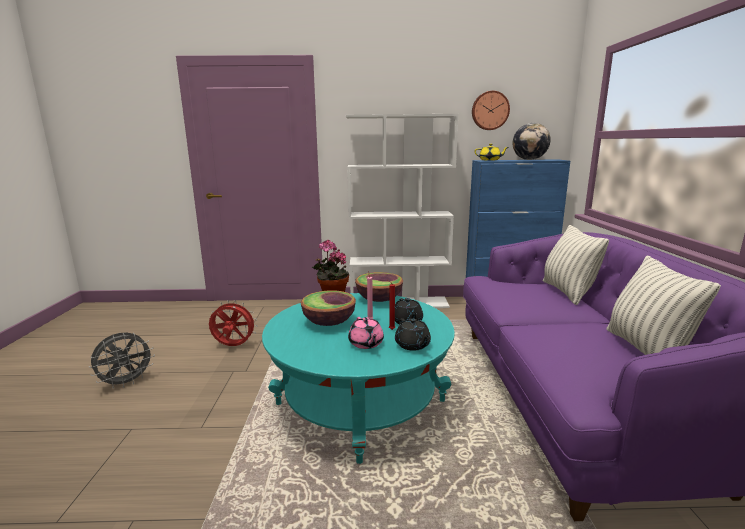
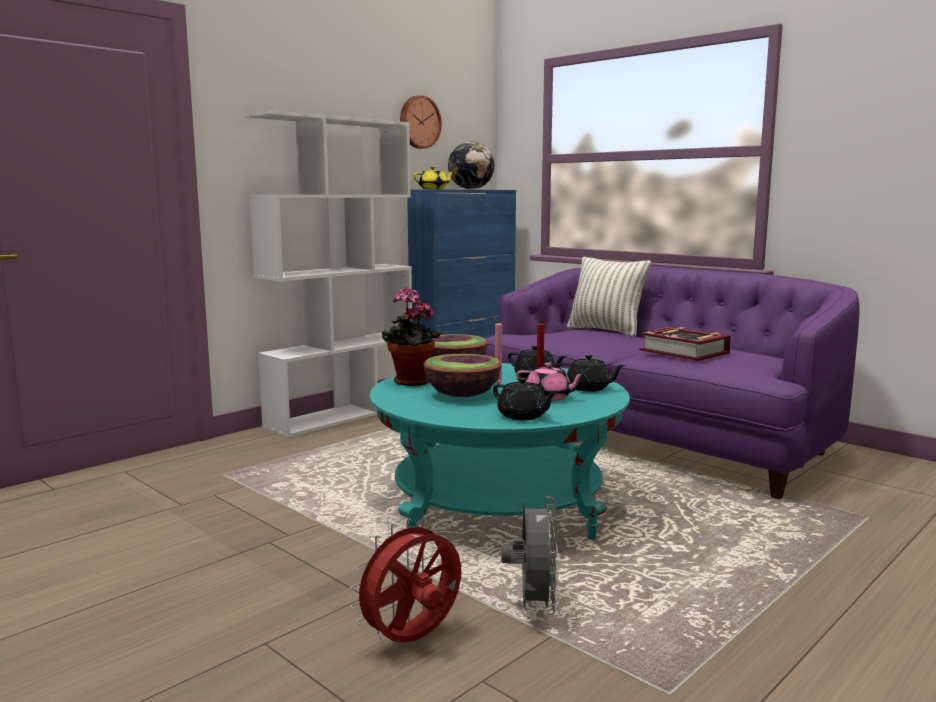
camera: 45 degrees left, 5 degrees down
grey fan [89,332,155,389] -> grey fan moved to [501,496,558,615]
red fan [209,300,257,346] -> red fan moved to [350,518,461,643]
pillow [606,256,721,355] -> none
none -> black teapot [493,378,558,420]
none -> book [639,327,731,361]

